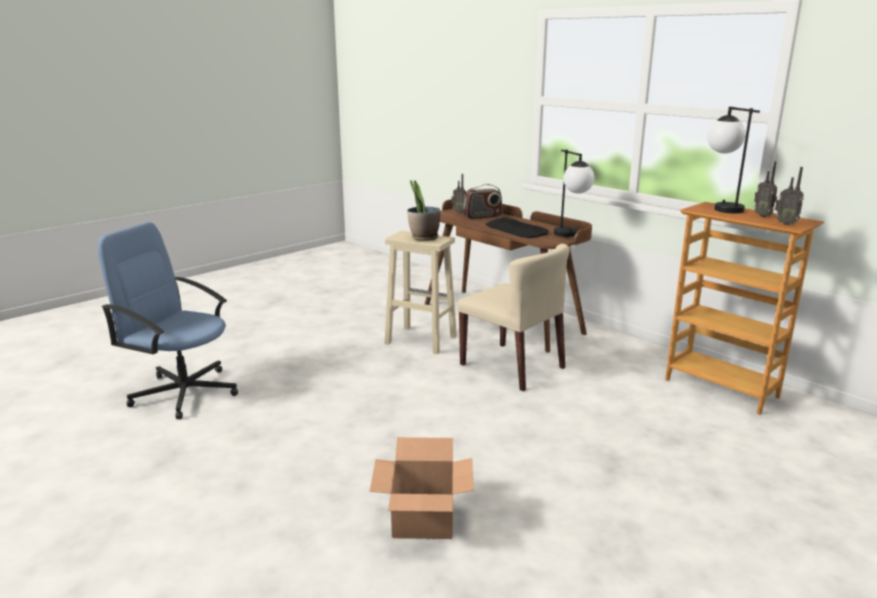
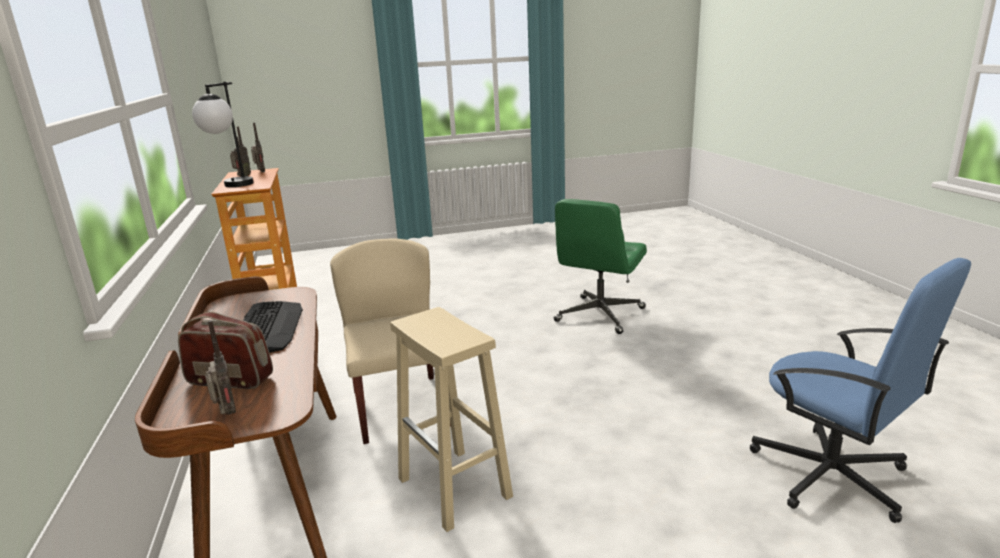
camera: 150 degrees left, 0 degrees up
cardboard box [370,437,474,539] -> green office chair [553,199,647,334]
potted plant [407,180,440,241] -> none
table lamp [554,150,595,237] -> none

